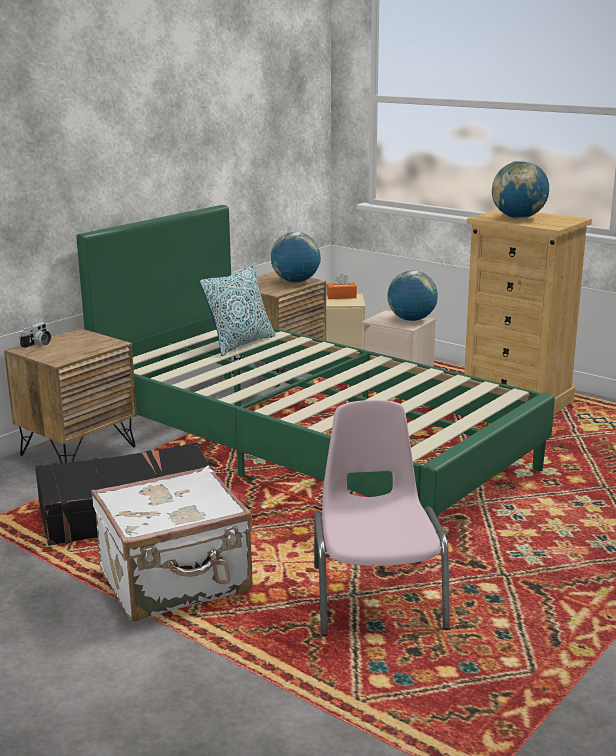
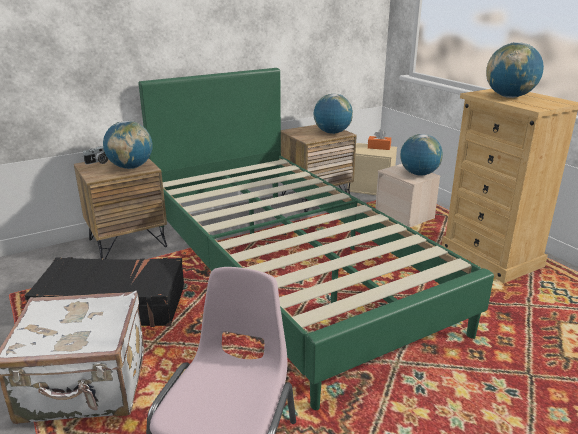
camera: 20 degrees right, 5 degrees up
pillow [200,264,275,356] -> none
none -> globe [103,121,153,169]

